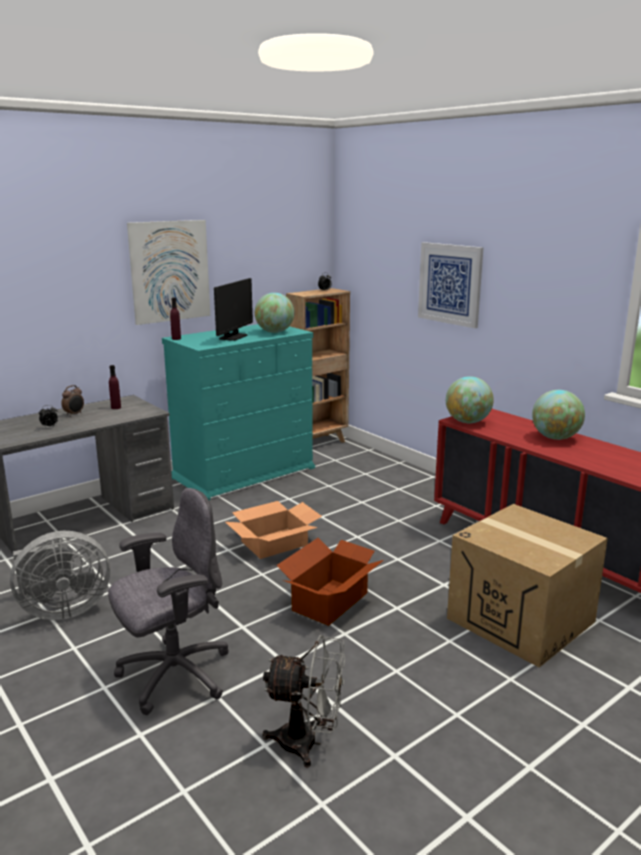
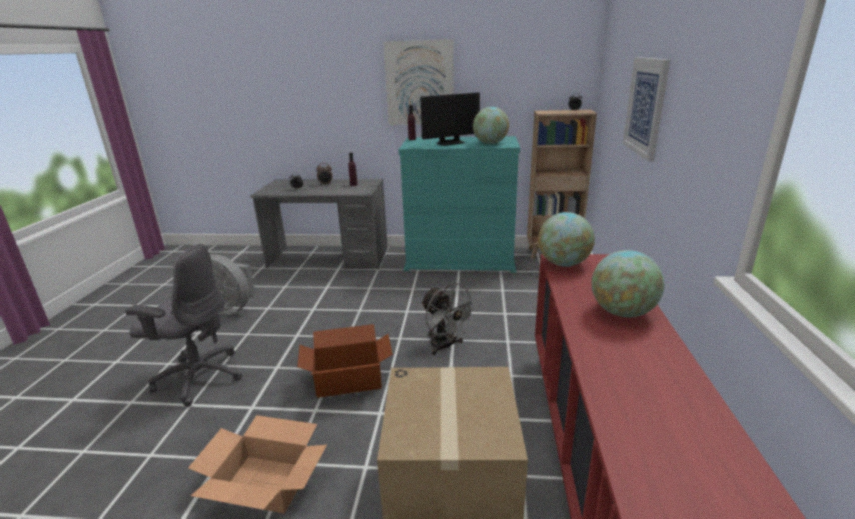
camera: 45 degrees right, 5 degrees up
cardboard box [225,501,322,559] -> cardboard box moved to [188,415,327,513]
grey fan [263,635,345,768] -> grey fan moved to [421,283,478,355]

